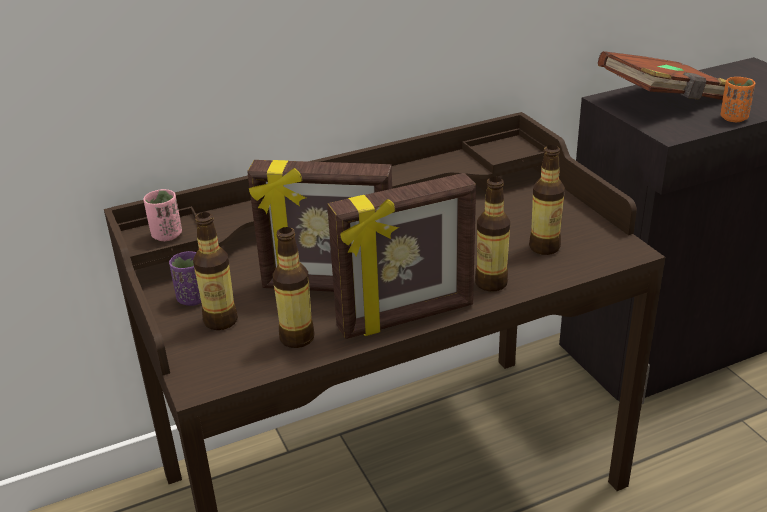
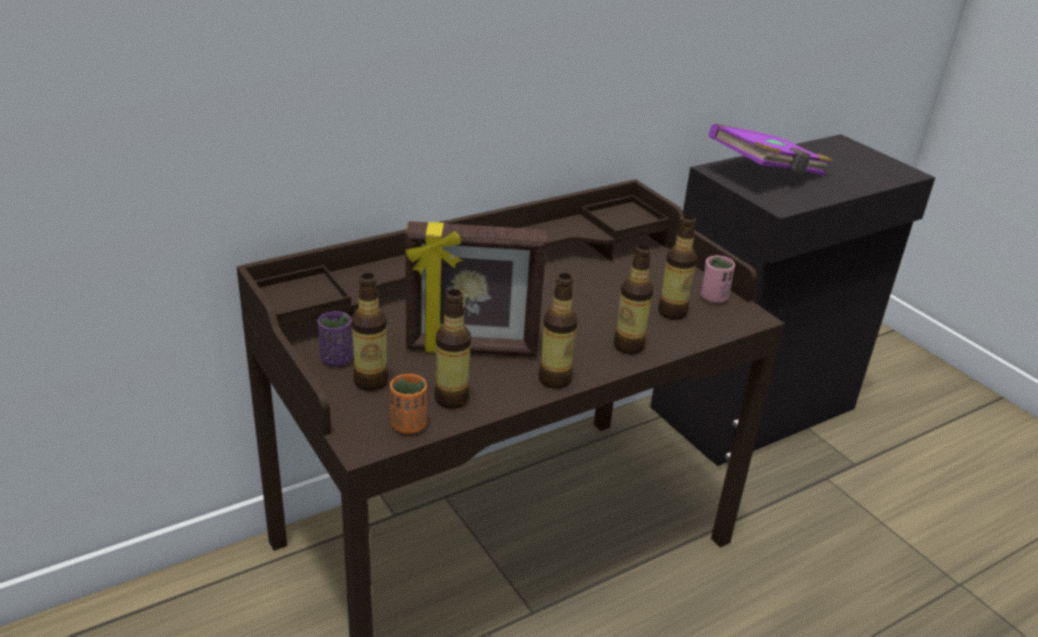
camera: 10 degrees left, 0 degrees up
pink cup [143,189,182,241] -> pink cup moved to [701,255,735,303]
picture frame [327,173,476,339] -> bottle [539,273,578,389]
brown book [598,51,726,100] -> purple book [709,124,833,176]
orange cup [720,77,755,122] -> orange cup moved to [390,374,427,434]

